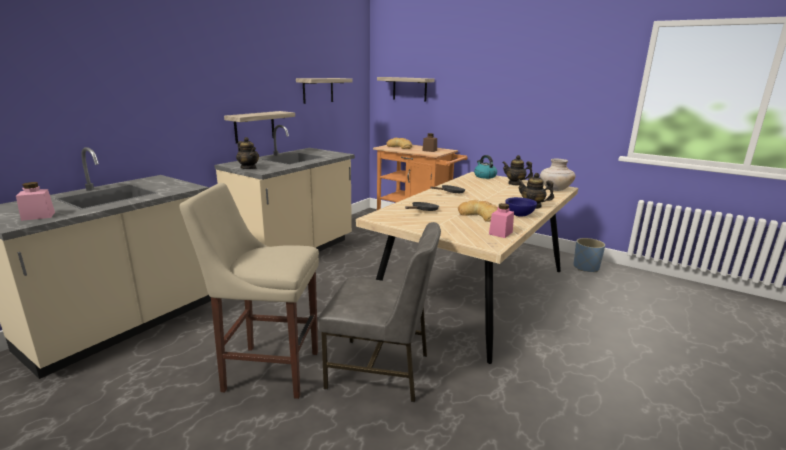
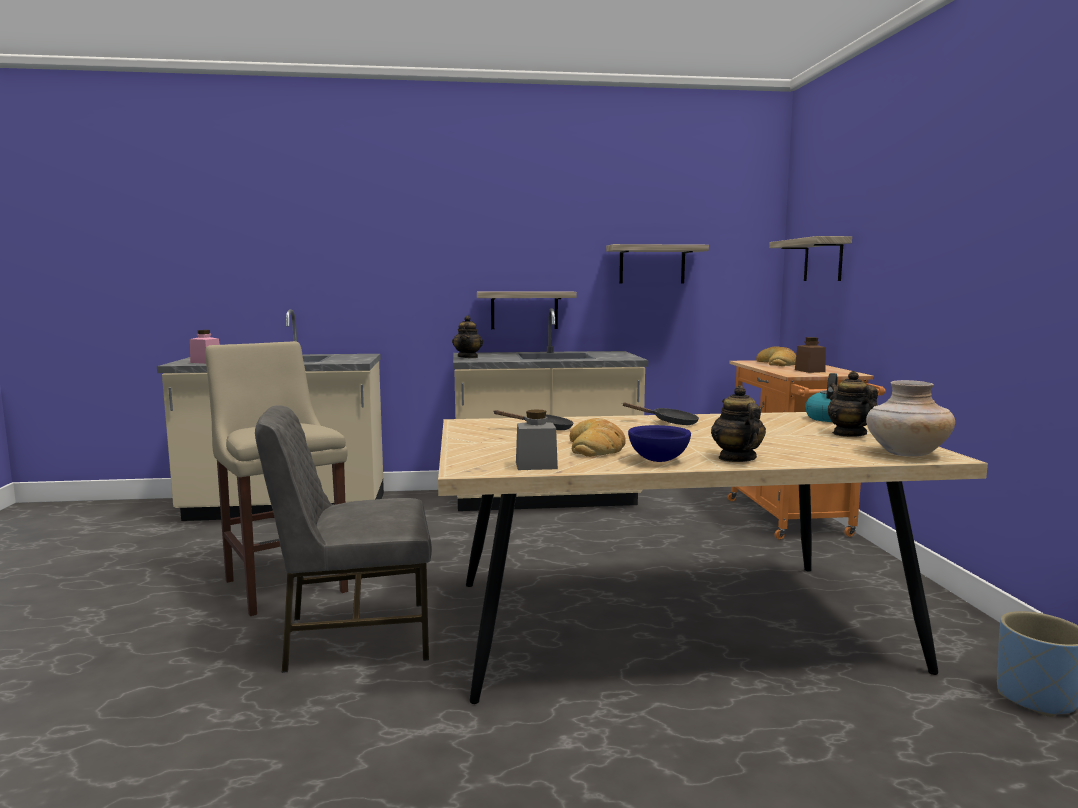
camera: 50 degrees right, 10 degrees down
grey chair [318,222,441,402] -> grey chair turned 105 degrees clockwise [255,405,432,673]
pink jar [489,203,514,238] -> grey jar [516,409,558,470]

